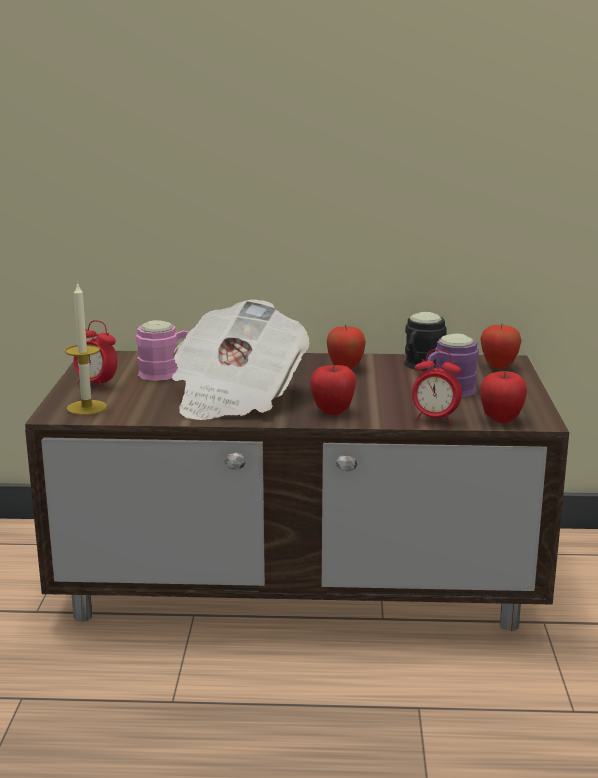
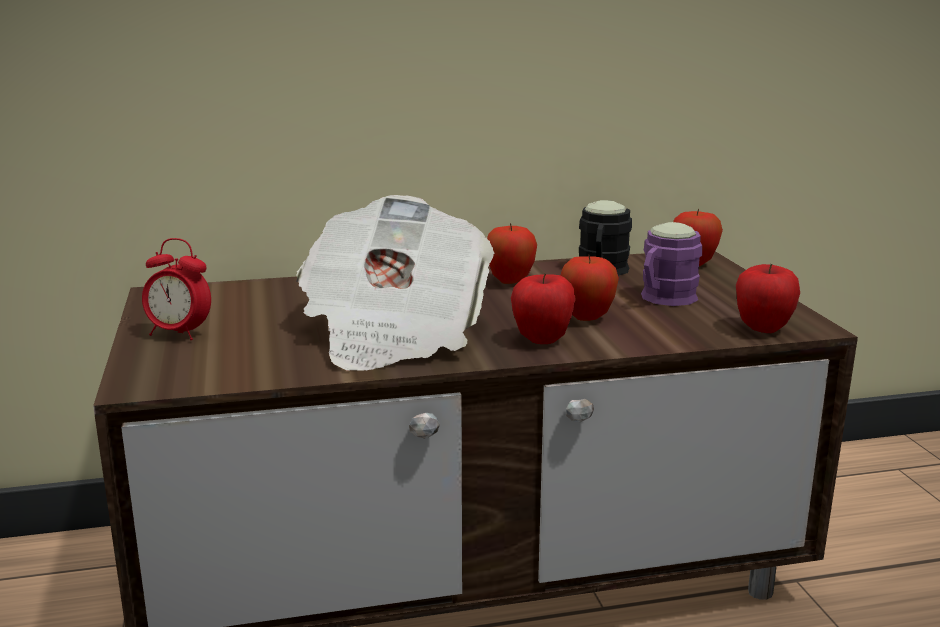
camera: 15 degrees left, 0 degrees up
candle [65,282,107,415] -> none
pink mug [136,320,189,381] -> none
alarm clock [412,349,462,425] -> none
none -> apple [560,254,619,321]

